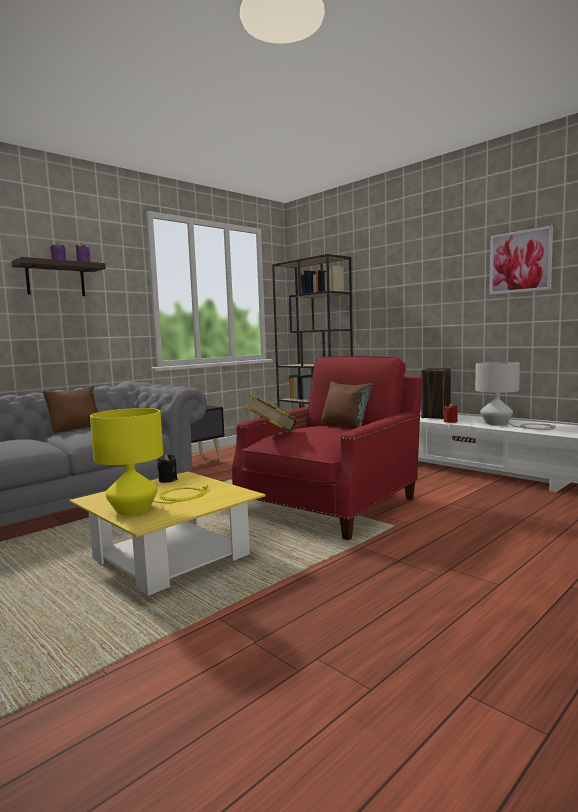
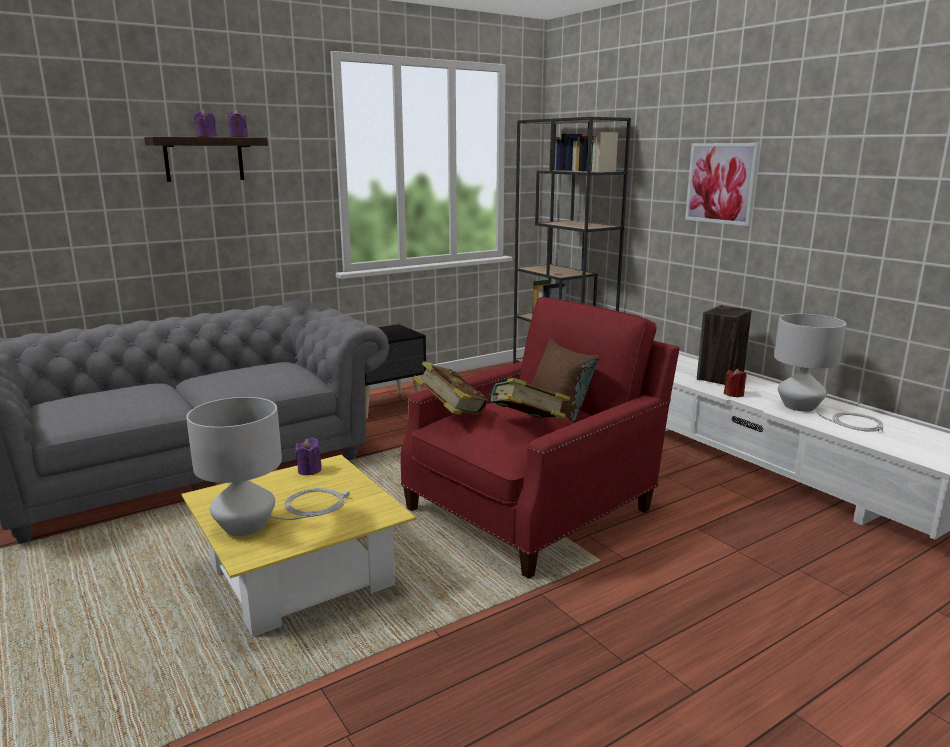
camera: 10 degrees right, 10 degrees up
brown pillow [43,386,98,433] -> none
yellow table lamp [90,408,208,515] -> white table lamp [186,397,350,536]
black candle [157,454,177,483] -> purple candle [295,438,322,475]
picture [489,225,553,295] -> picture moved to [685,143,760,226]
none -> book [487,378,570,418]

